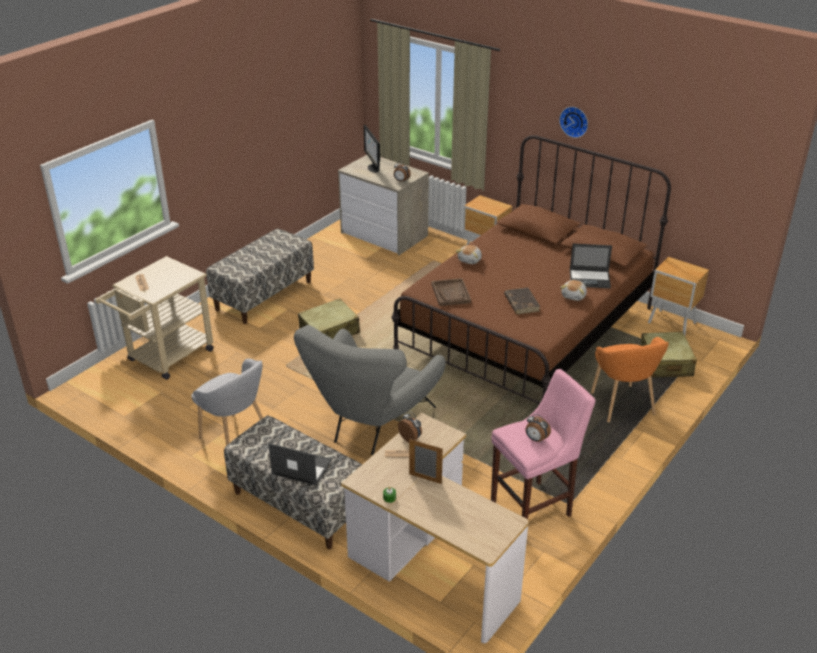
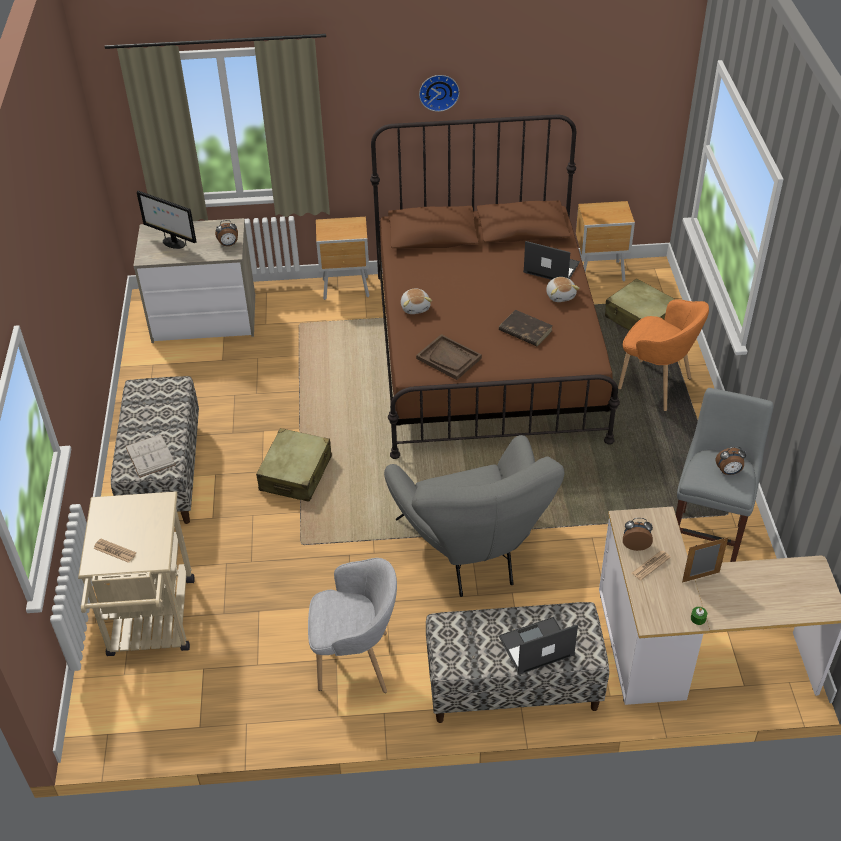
camera: 40 degrees left, 10 degrees up
pink stool [491,369,595,519] -> grey stool [676,388,774,562]
laptop [570,244,612,288] -> laptop turned 120 degrees counterclockwise [523,241,580,280]
none -> white book [125,434,176,478]

